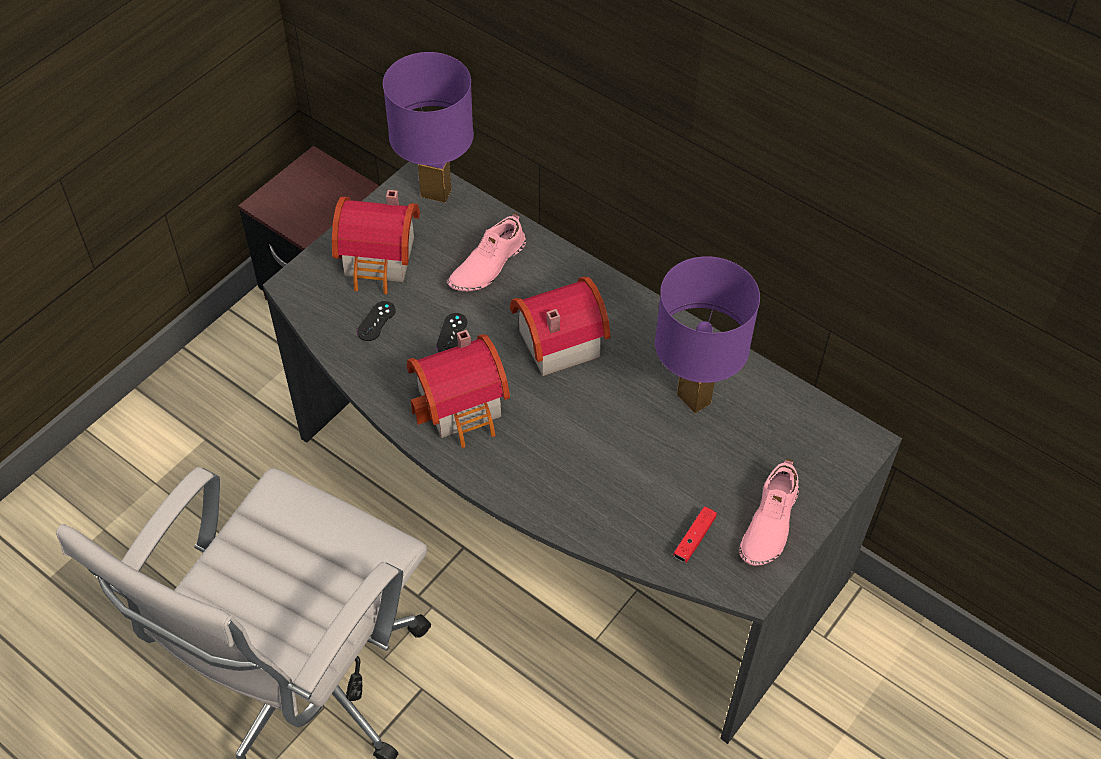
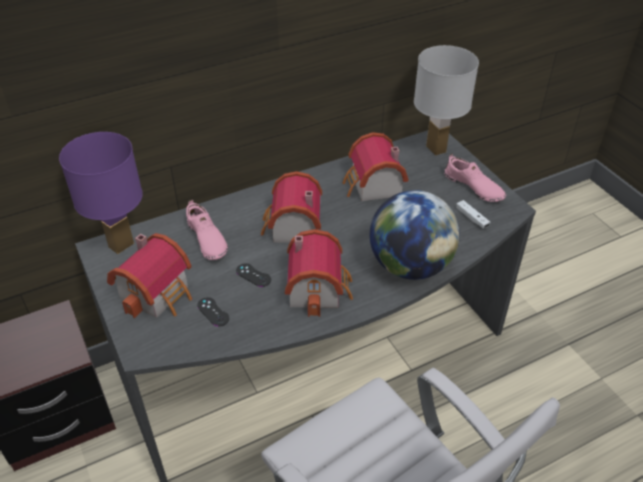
camera: 65 degrees left, 10 degrees down
purple table lamp [655,256,760,413] -> toy house [342,132,409,201]
red game controller [673,506,717,563] -> white game controller [456,200,490,229]
none -> globe [370,190,460,280]
none -> white table lamp [414,45,479,156]

